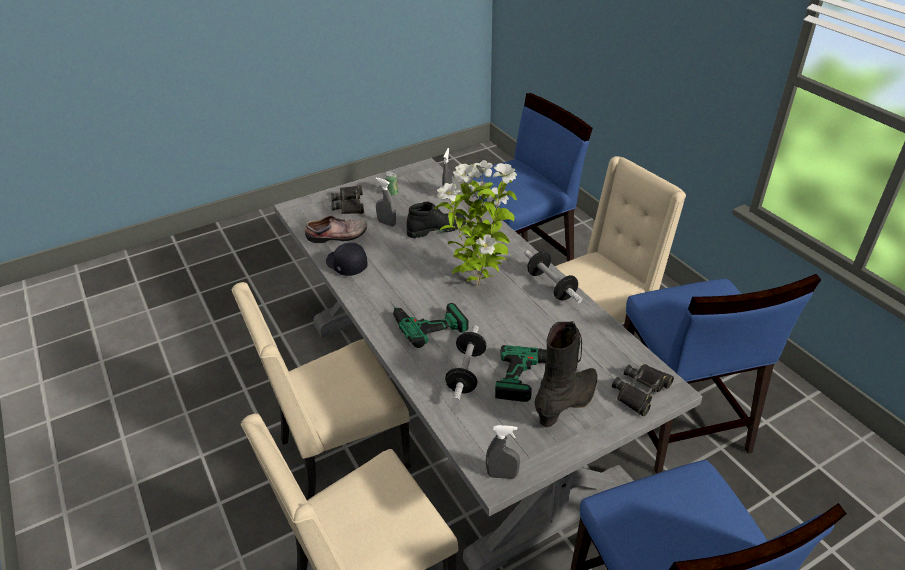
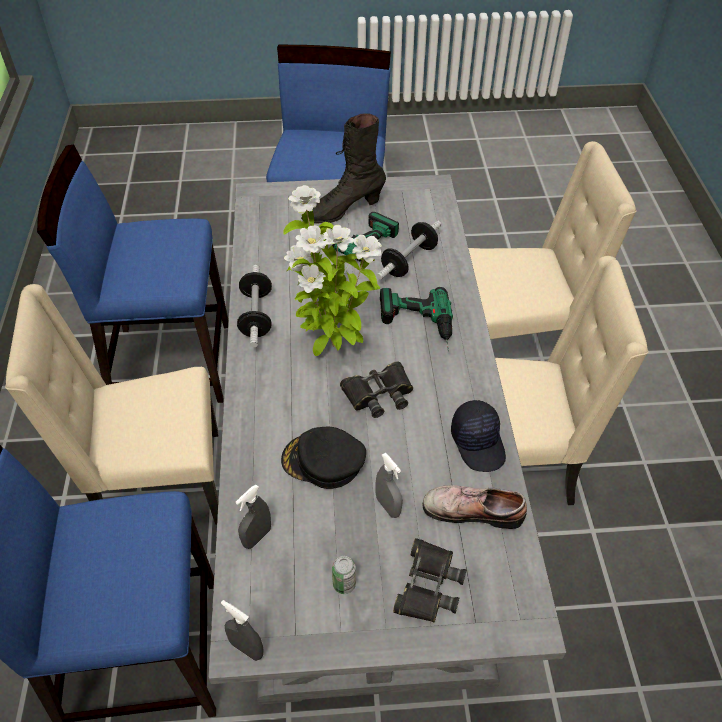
camera: 155 degrees left, 10 degrees up
black boot [407,202,466,238] -> black cap [281,427,366,489]
grey spray bottle [486,425,520,479] -> grey spray bottle moved to [221,600,264,661]
black binoculars [612,364,674,416] -> black binoculars moved to [340,361,413,418]
blue chair [624,274,821,474] -> blue chair turned 105 degrees counterclockwise [37,145,229,403]

